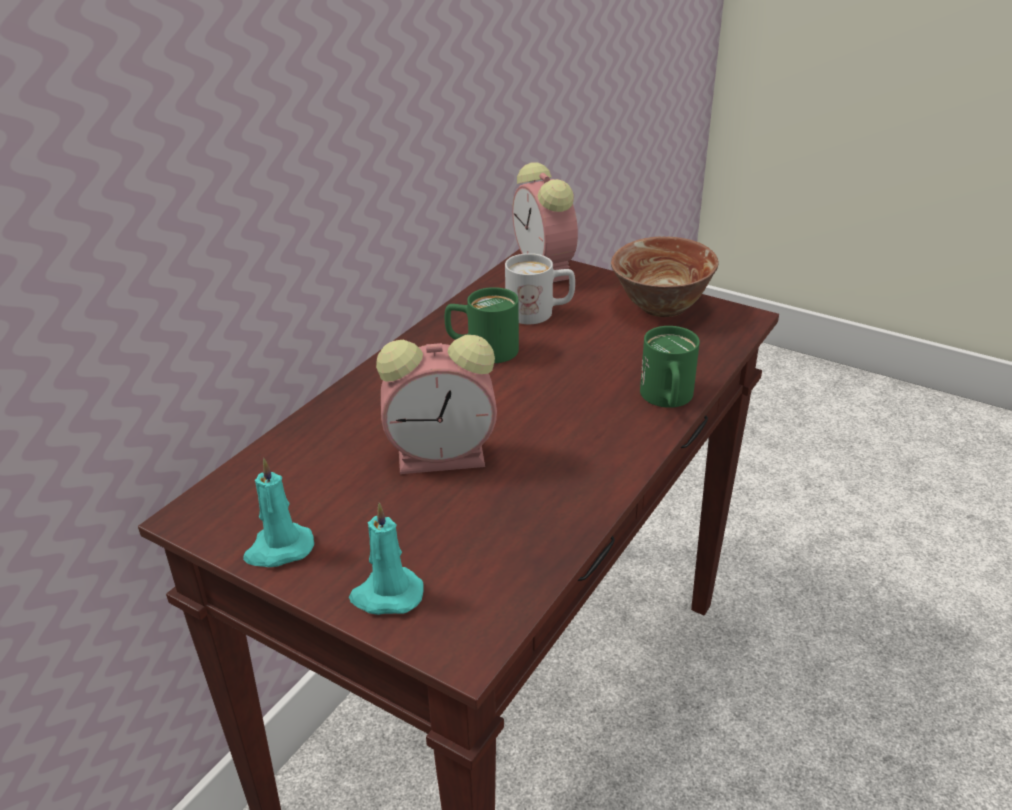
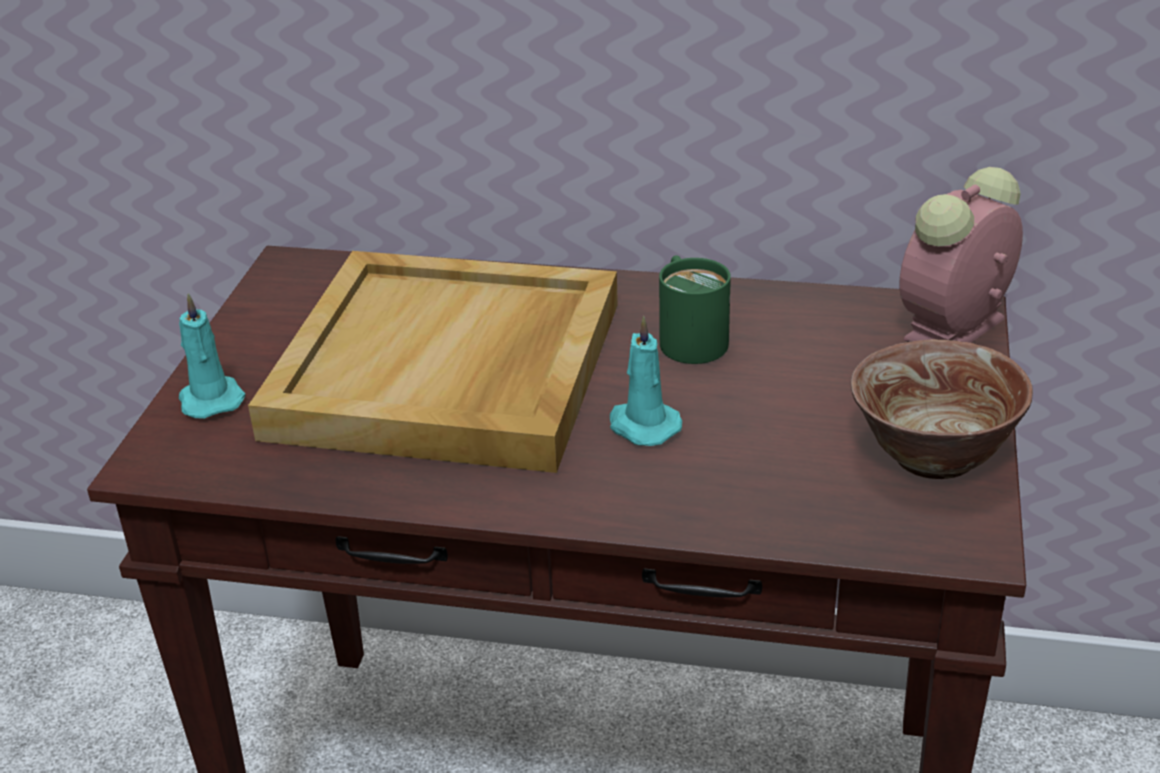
camera: 70 degrees right, 0 degrees up
turquoise candle [243,458,314,567] -> turquoise candle moved to [610,315,682,446]
alarm clock [376,335,497,474] -> beige tray [248,251,618,473]
white mug [505,253,575,324] -> none
green mug [640,326,700,408] -> none

